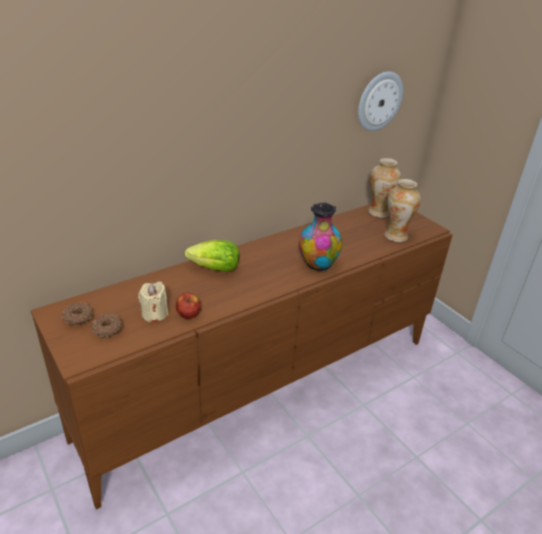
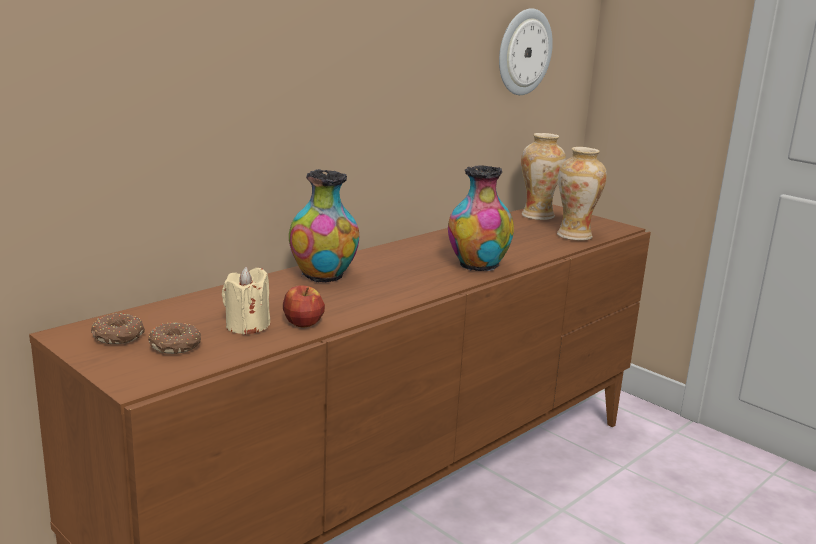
camera: 10 degrees left, 15 degrees down
lettuce [185,240,239,272] -> vase [289,169,359,282]

